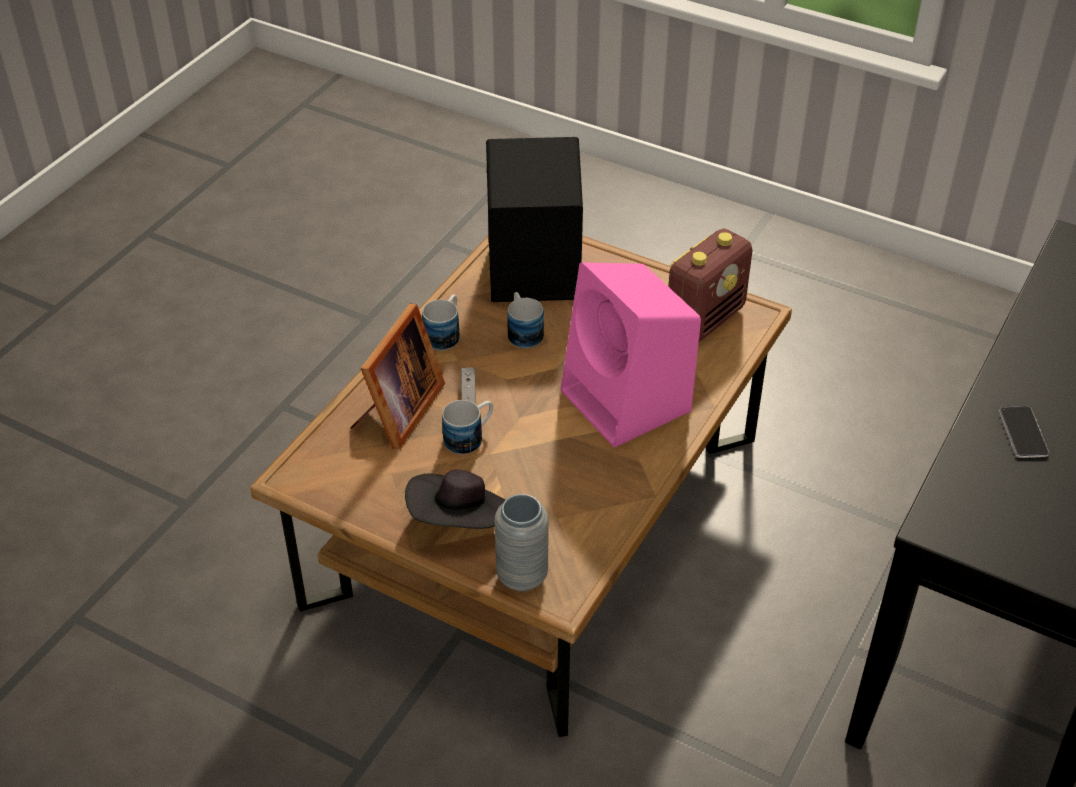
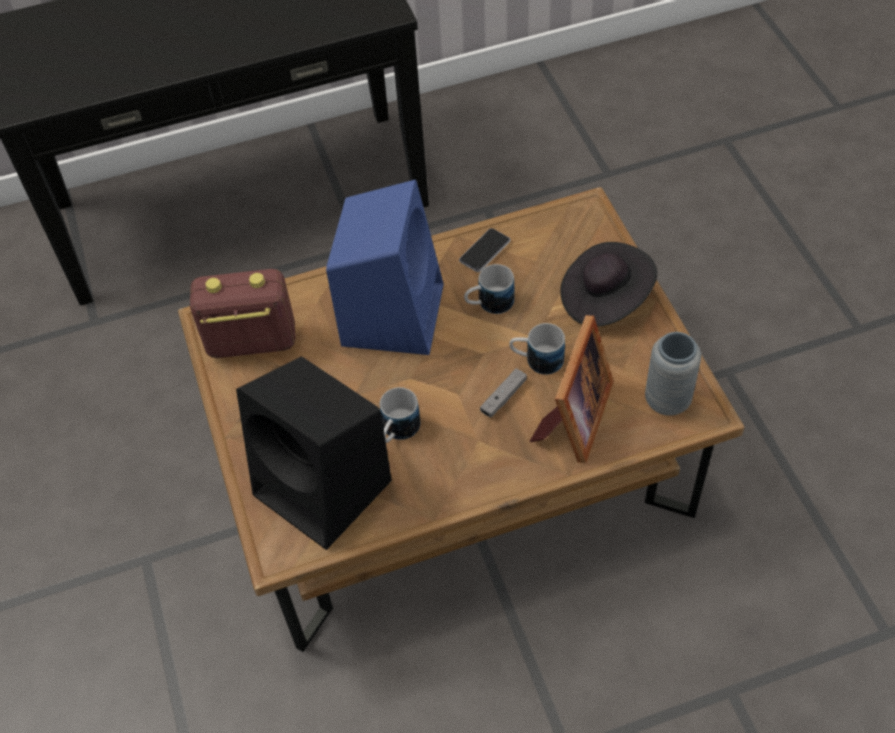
camera: 135 degrees left, 10 degrees up
picture frame [350,304,445,449] -> picture frame turned 135 degrees clockwise [530,315,614,463]
mug [422,295,460,351] -> mug moved to [464,264,514,314]
grey vase [495,494,549,591] -> grey vase moved to [645,332,701,416]
pink speaker [561,262,701,448] -> blue speaker [326,179,444,355]
phone [999,406,1049,458] -> phone moved to [459,228,511,272]

